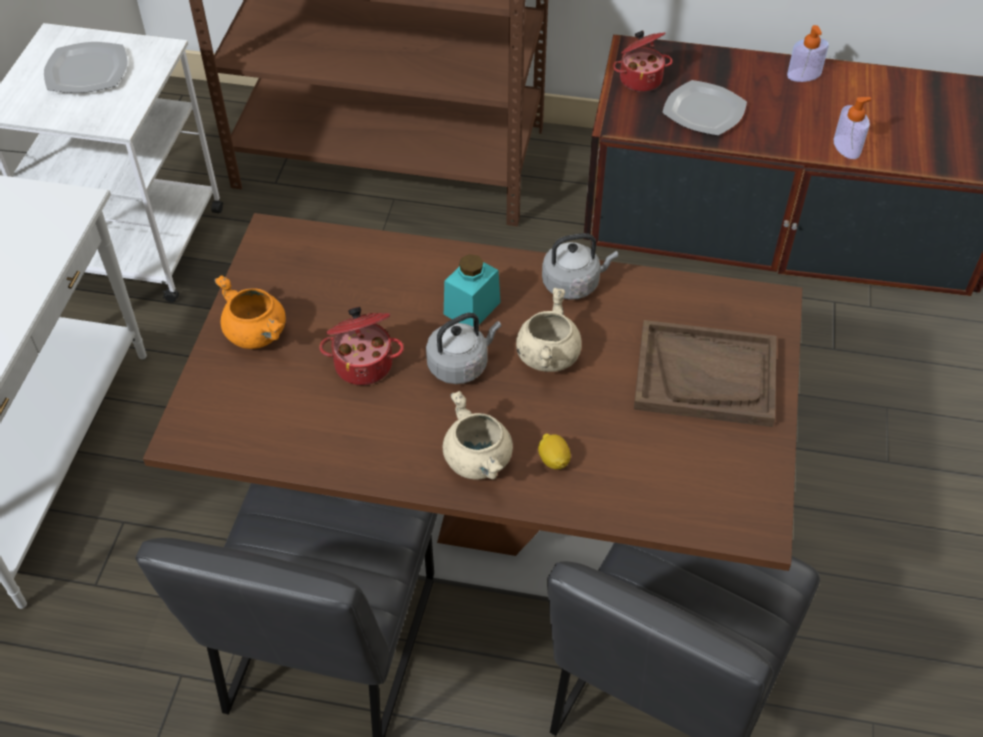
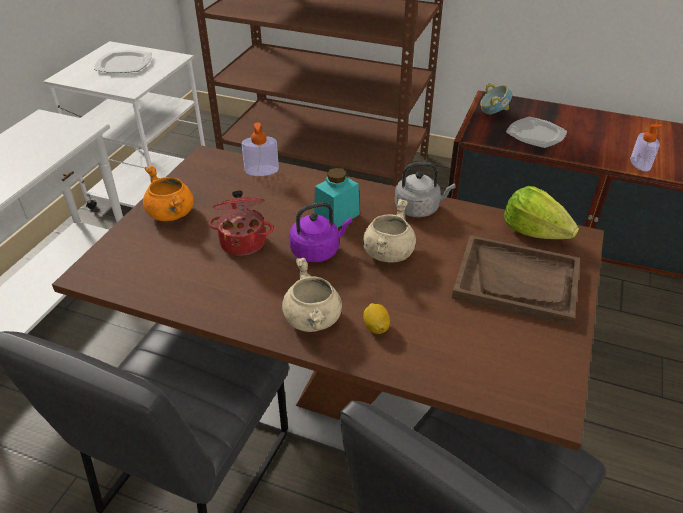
camera: 10 degrees right, 10 degrees down
grey kettle [426,313,501,384] -> purple kettle [289,202,352,262]
cooking pot [613,30,673,92] -> bowl [480,83,512,115]
soap dispenser [787,25,829,82] -> soap dispenser moved to [242,123,279,176]
none -> lettuce [504,186,579,239]

